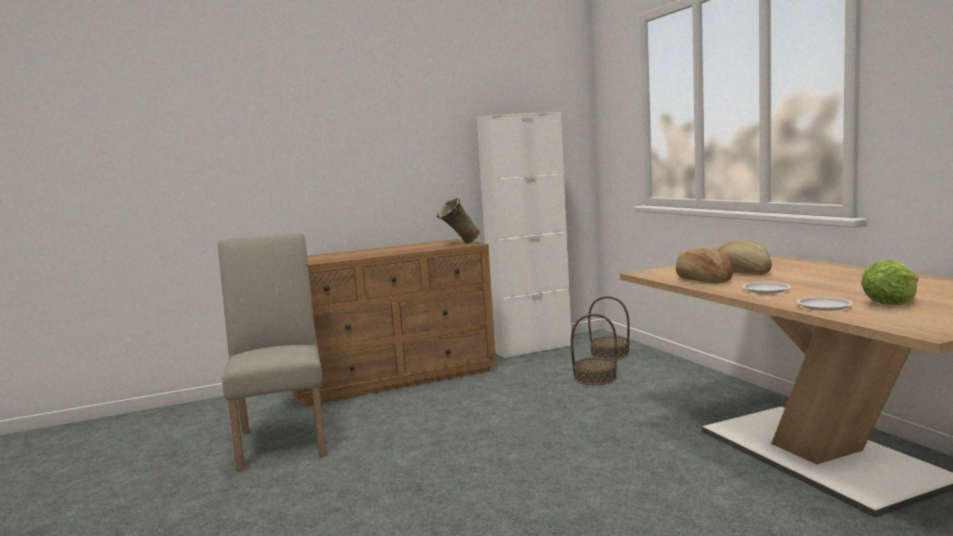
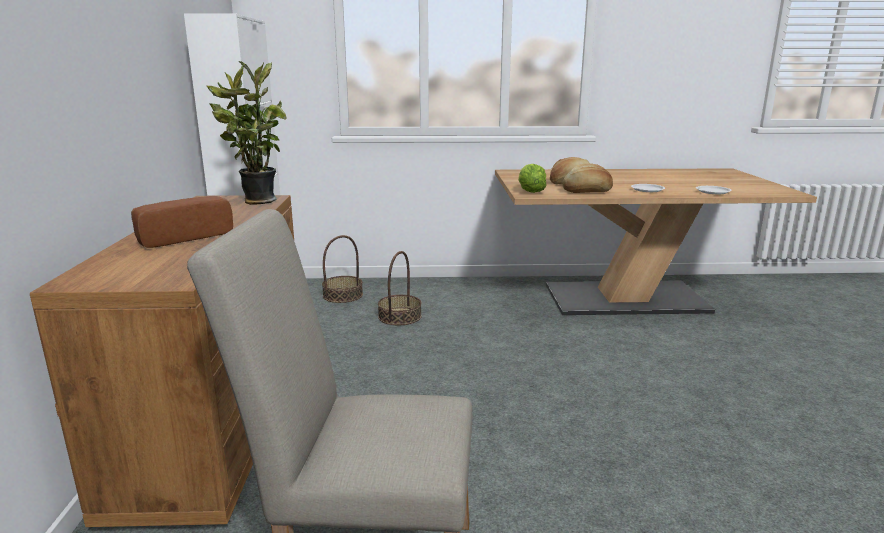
camera: 70 degrees left, 10 degrees up
beige vase [436,197,480,244] -> potted plant [206,61,286,205]
lettuce [861,261,918,305] -> lettuce moved to [518,164,547,193]
none -> bread [131,196,233,248]

